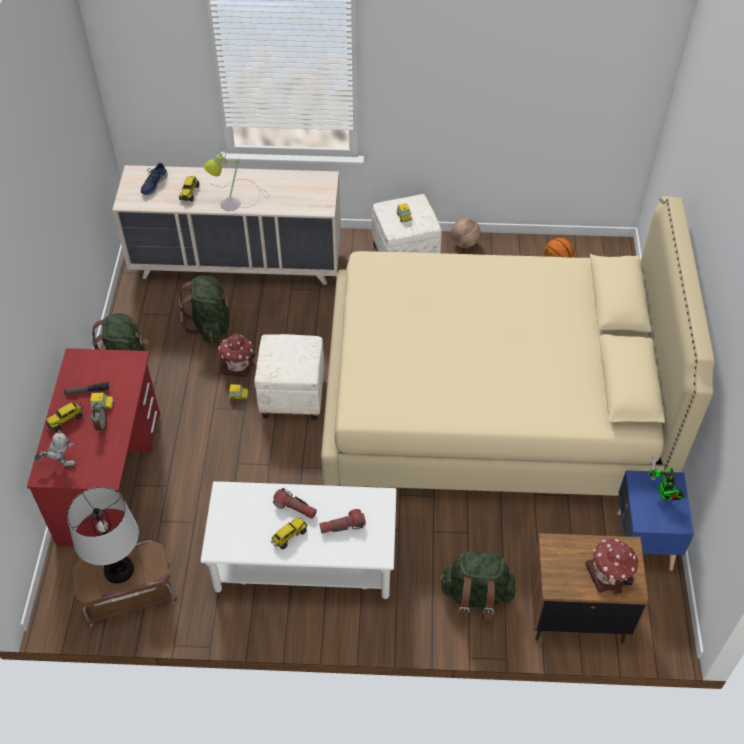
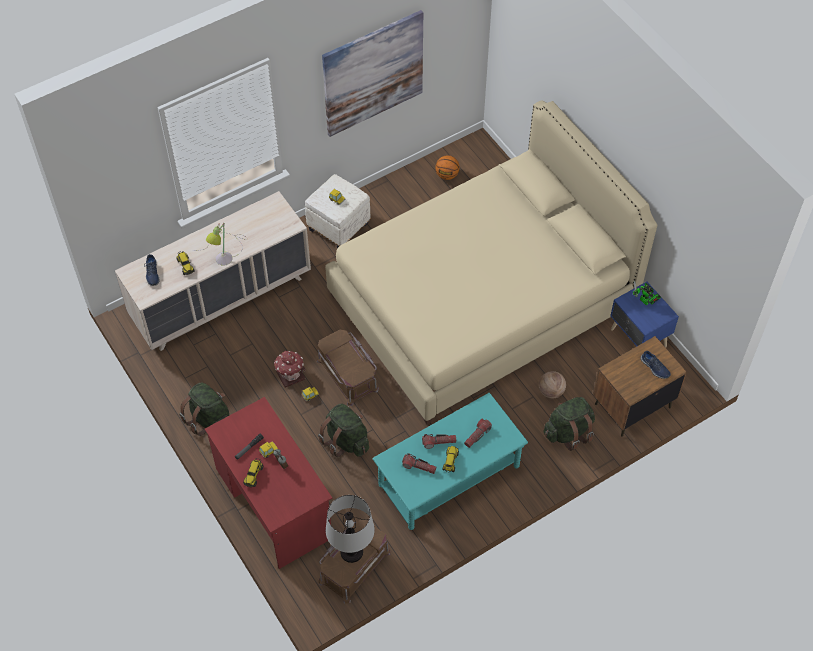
camera: 35 degrees left, 5 degrees up
toy robot [34,430,76,467] -> none
green backpack [179,276,234,343] -> green backpack moved to [318,404,369,457]
white coffee table [200,481,397,599] -> turquoise coffee table [372,393,528,530]
white ottoman [254,334,325,420] -> brown storage box [317,330,379,406]
basketball [451,218,481,248] -> basketball moved to [539,371,566,398]
toy house [585,539,639,595] -> blue shoe [641,351,671,379]
none -> picture [322,10,423,137]
none -> flashlight [402,453,436,474]

